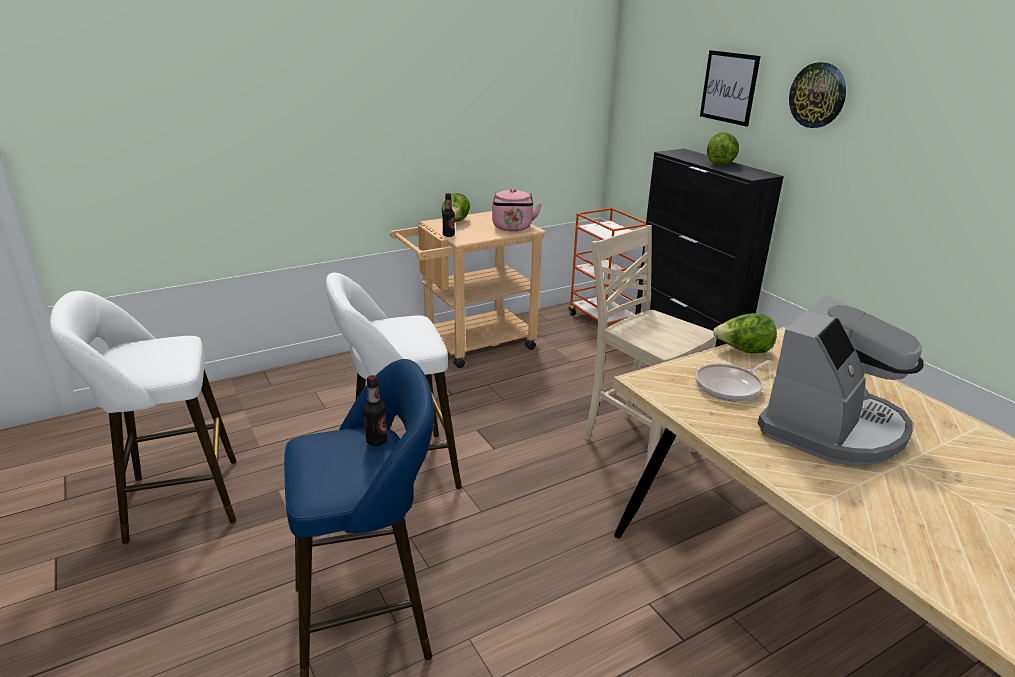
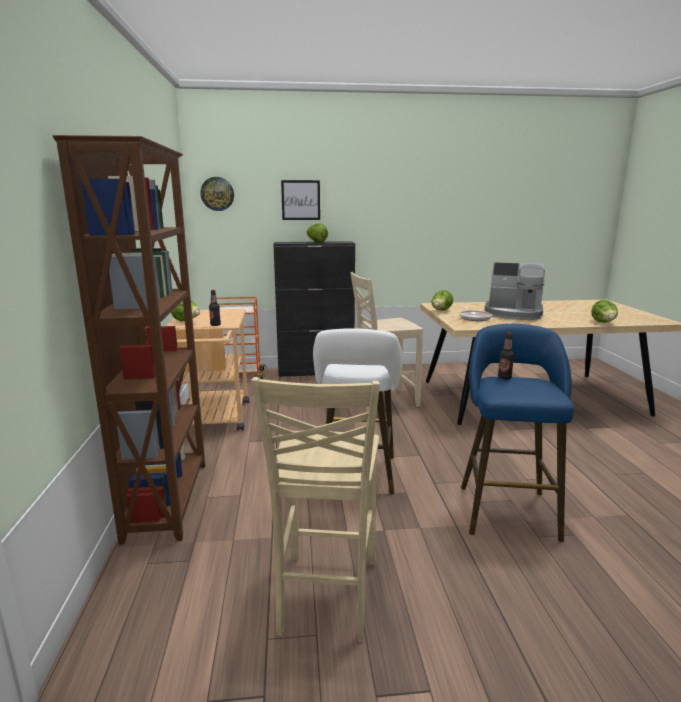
camera: 65 degrees left, 10 degrees down
white stool [50,291,237,544] -> beige chair [251,377,380,642]
pink kettle [492,189,542,231] -> none
coffee machine [758,294,924,466] -> coffee machine turned 135 degrees clockwise [485,262,545,320]
wall clock [789,62,846,128] -> wall clock moved to [200,177,234,211]
none -> brown bookcase [52,135,206,545]
none -> lettuce [591,300,618,323]

